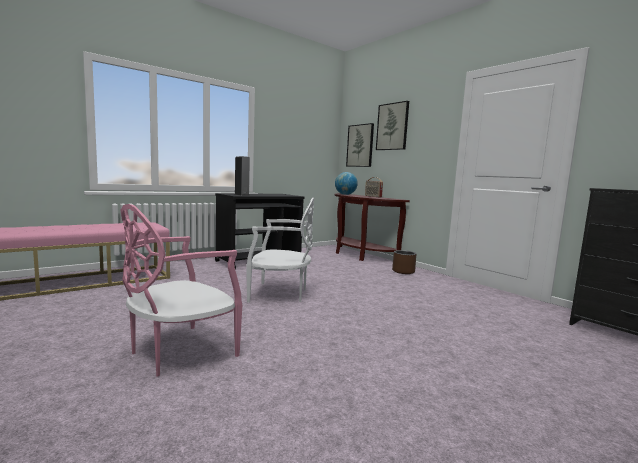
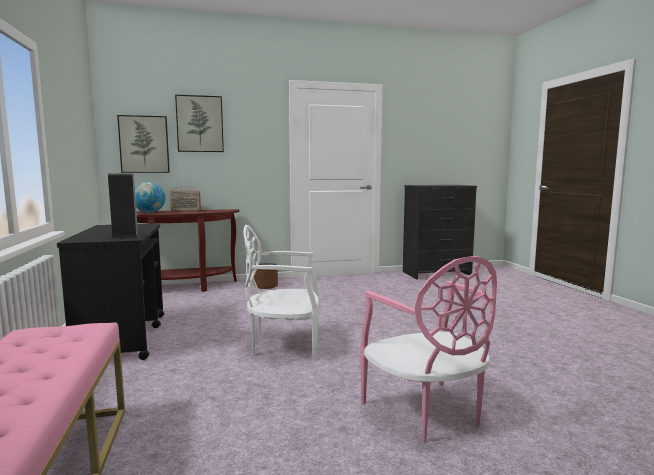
camera: 65 degrees left, 0 degrees up
white chair [246,197,314,303] -> white chair turned 120 degrees counterclockwise [243,225,319,361]

